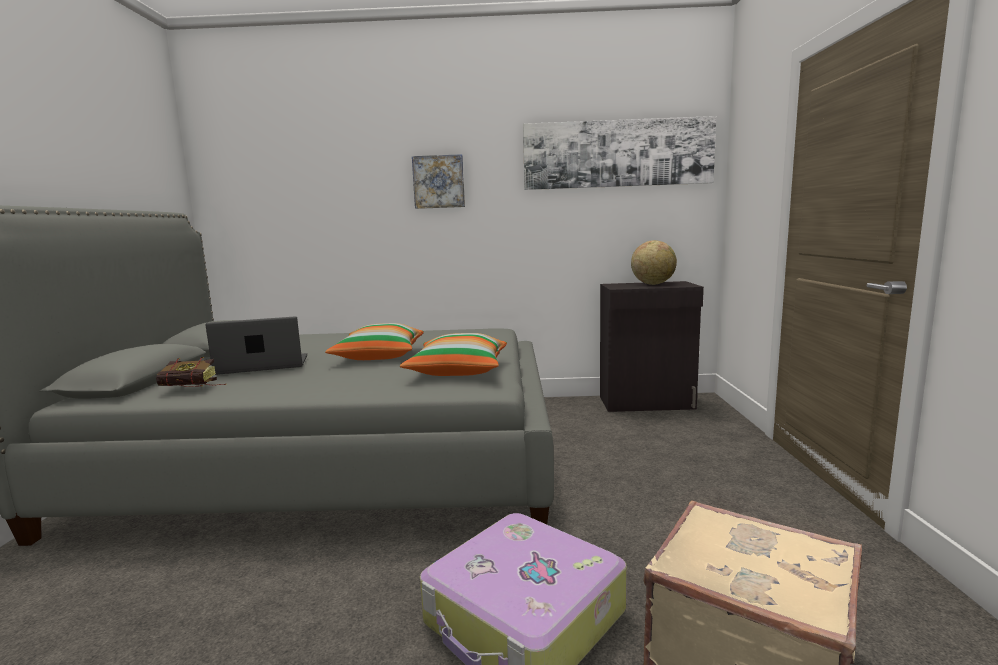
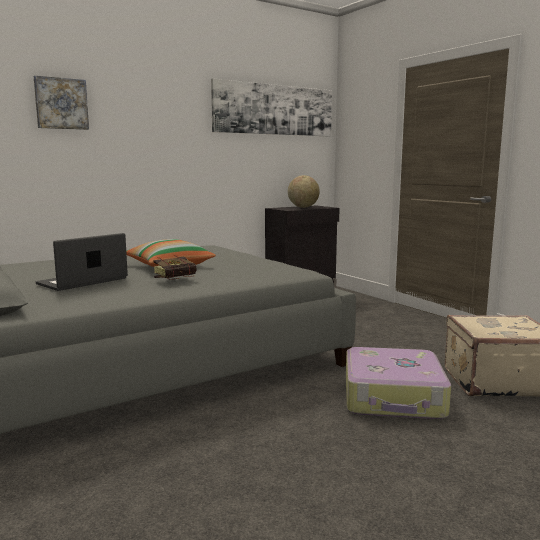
camera: 35 degrees left, 0 degrees up
book [156,357,227,387] -> book moved to [154,256,197,280]
pillow [400,333,507,376] -> none
picture [412,154,465,209] -> picture moved to [34,76,89,130]

